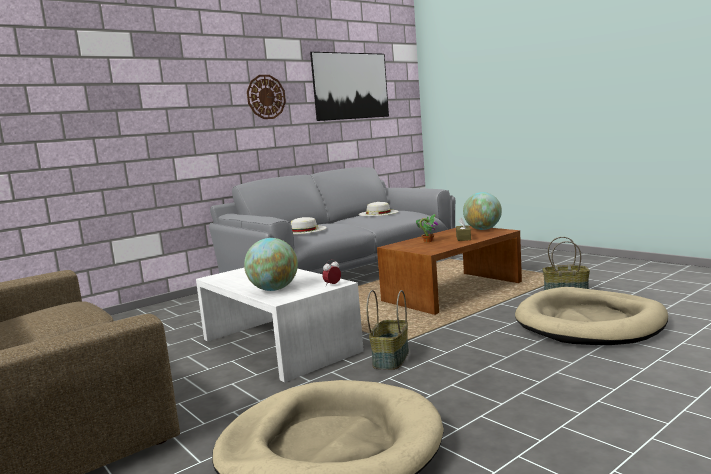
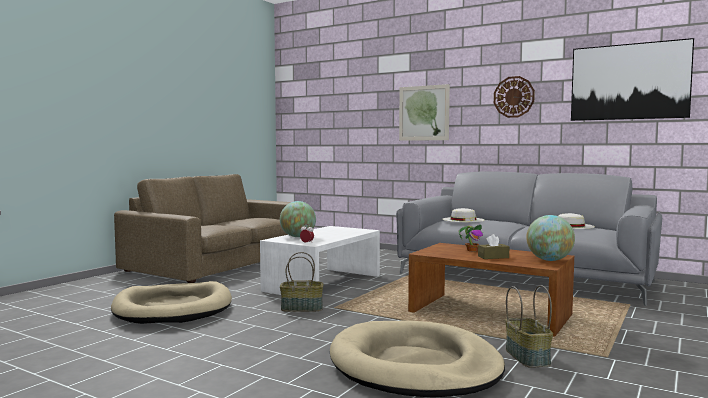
camera: 70 degrees right, 5 degrees down
none -> picture [399,84,450,141]

